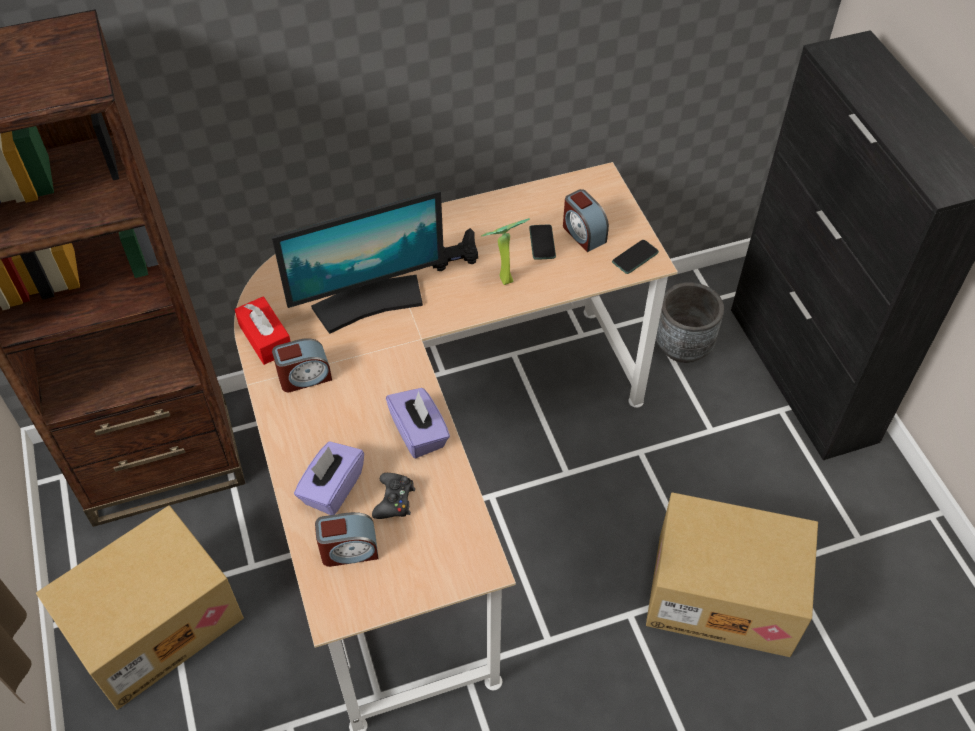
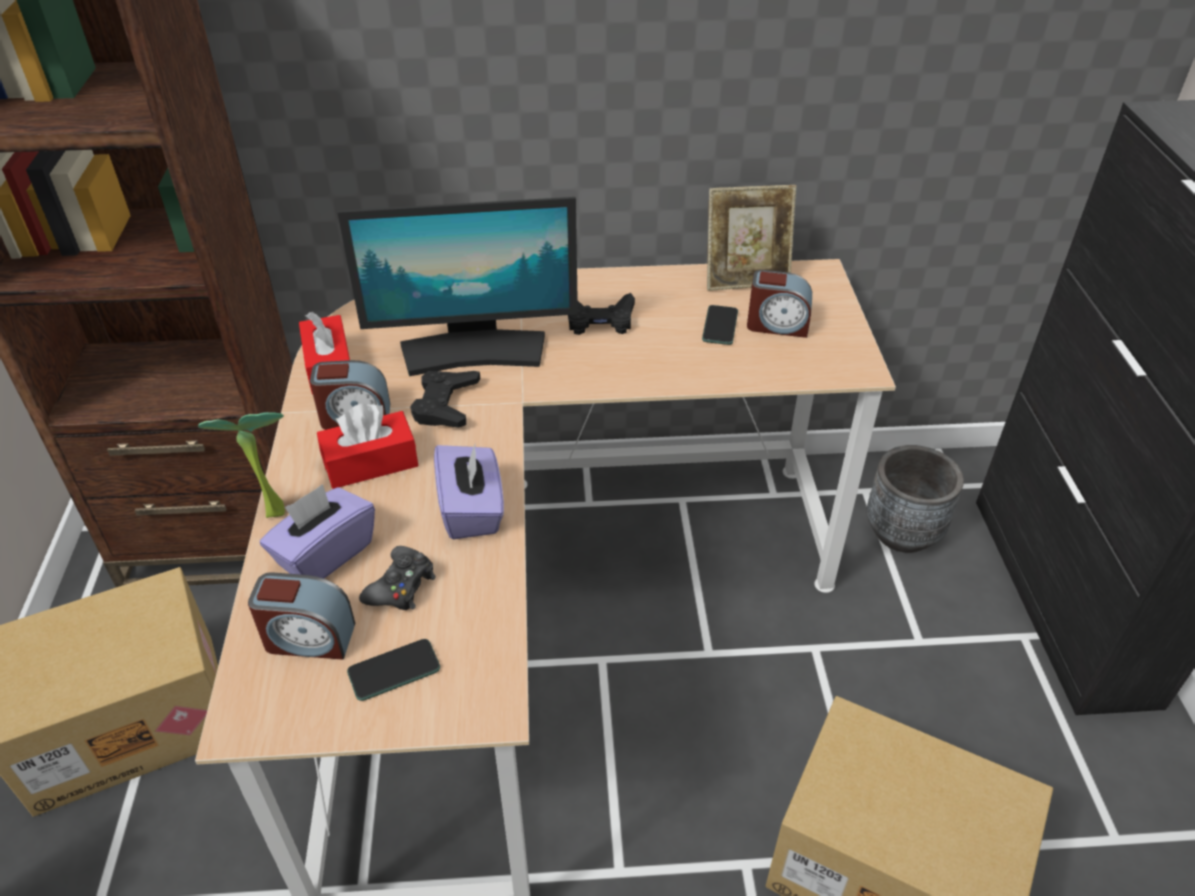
camera: 15 degrees right, 10 degrees down
potted plant [481,218,530,285] -> potted plant moved to [198,412,285,518]
alarm clock [563,189,609,252] -> alarm clock turned 60 degrees counterclockwise [747,270,812,338]
phone [612,240,659,274] -> phone moved to [347,639,440,701]
none -> red tissue box [317,403,419,489]
none -> black game controller [410,371,480,428]
none -> picture frame [707,185,796,291]

